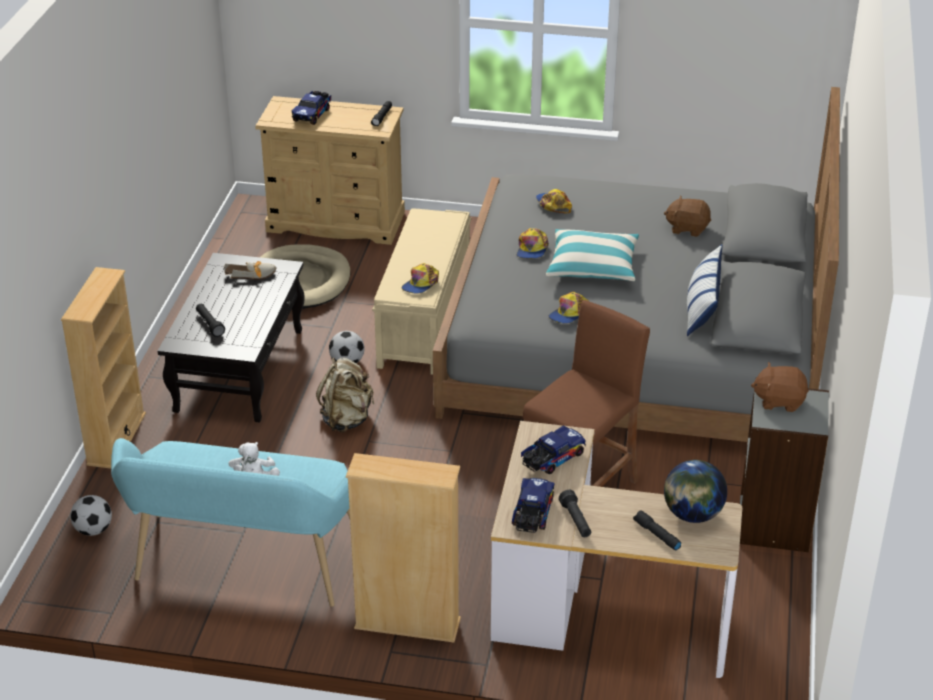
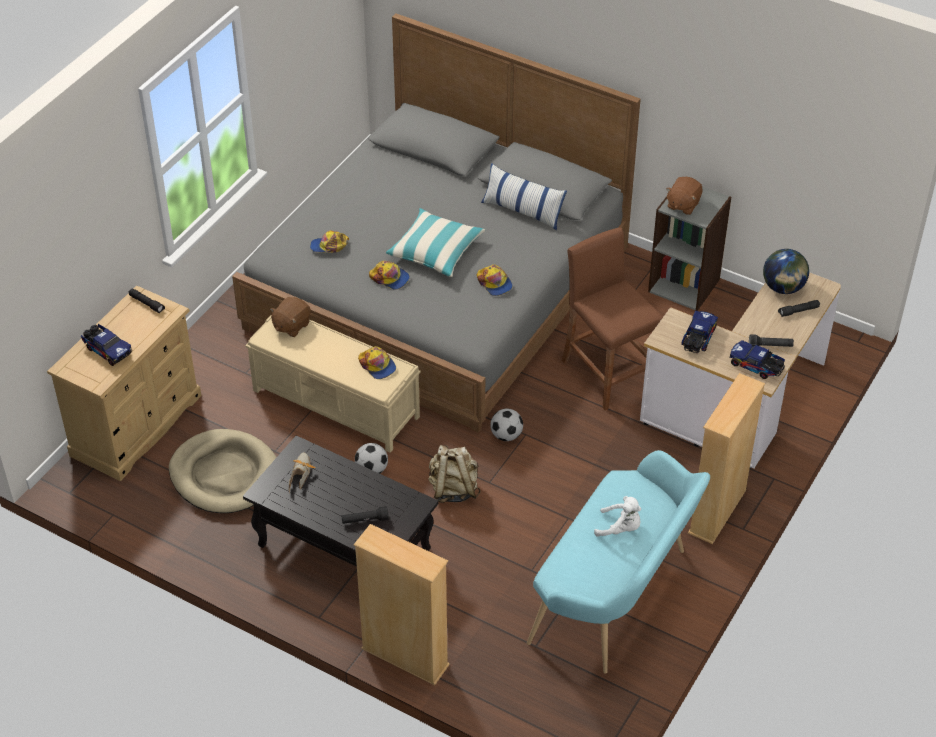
camera: 70 degrees left, 10 degrees up
football [70,495,112,536] -> football moved to [491,409,523,441]
toy truck [521,426,586,474] -> toy truck turned 45 degrees clockwise [681,311,718,353]
brown plush toy [664,195,711,237] -> brown plush toy moved to [270,297,311,337]

